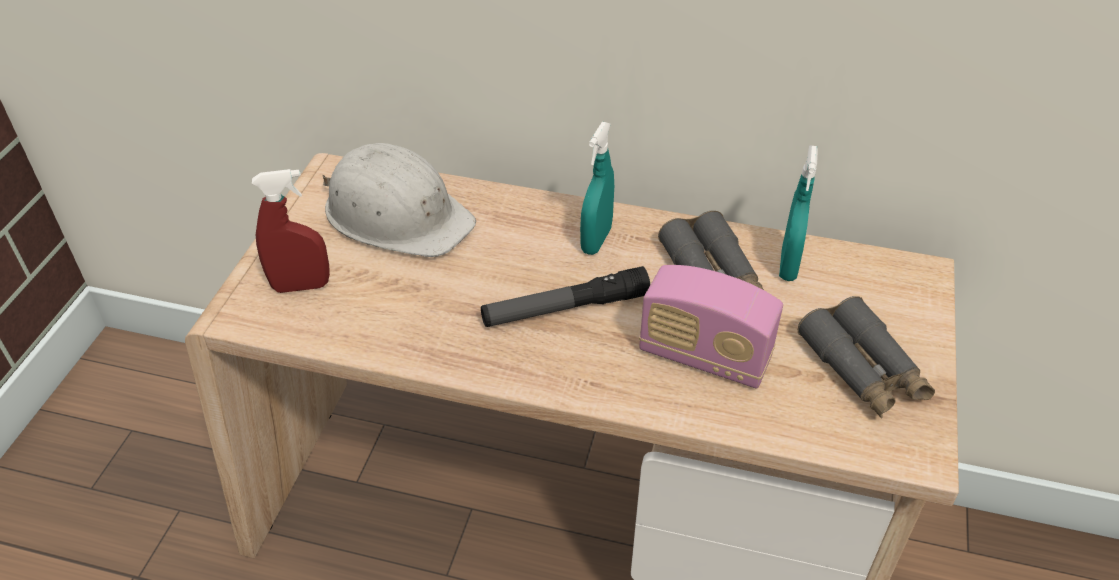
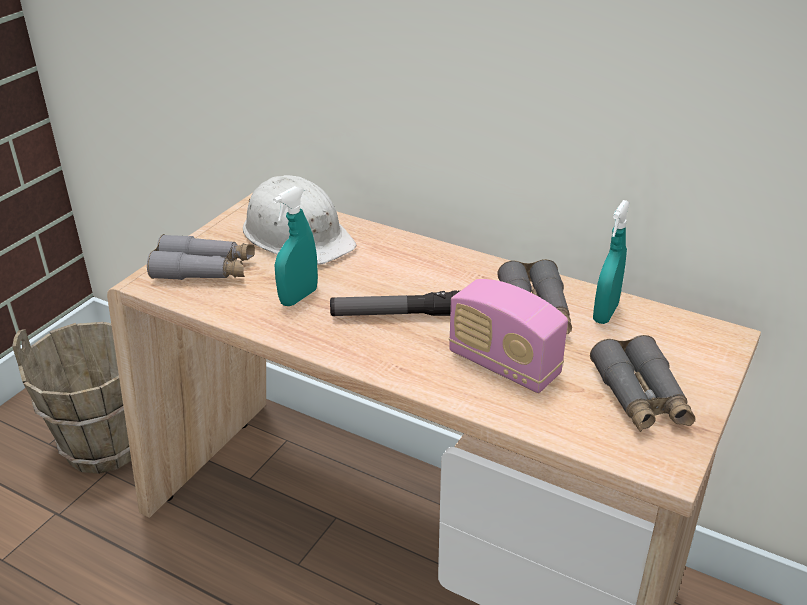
camera: 15 degrees right, 10 degrees down
red spray bottle [252,169,330,293] -> grey binoculars [147,234,255,280]
turquoise spray bottle [580,122,614,255] -> turquoise spray bottle moved to [273,186,318,306]
none -> brown bucket [12,322,131,474]

